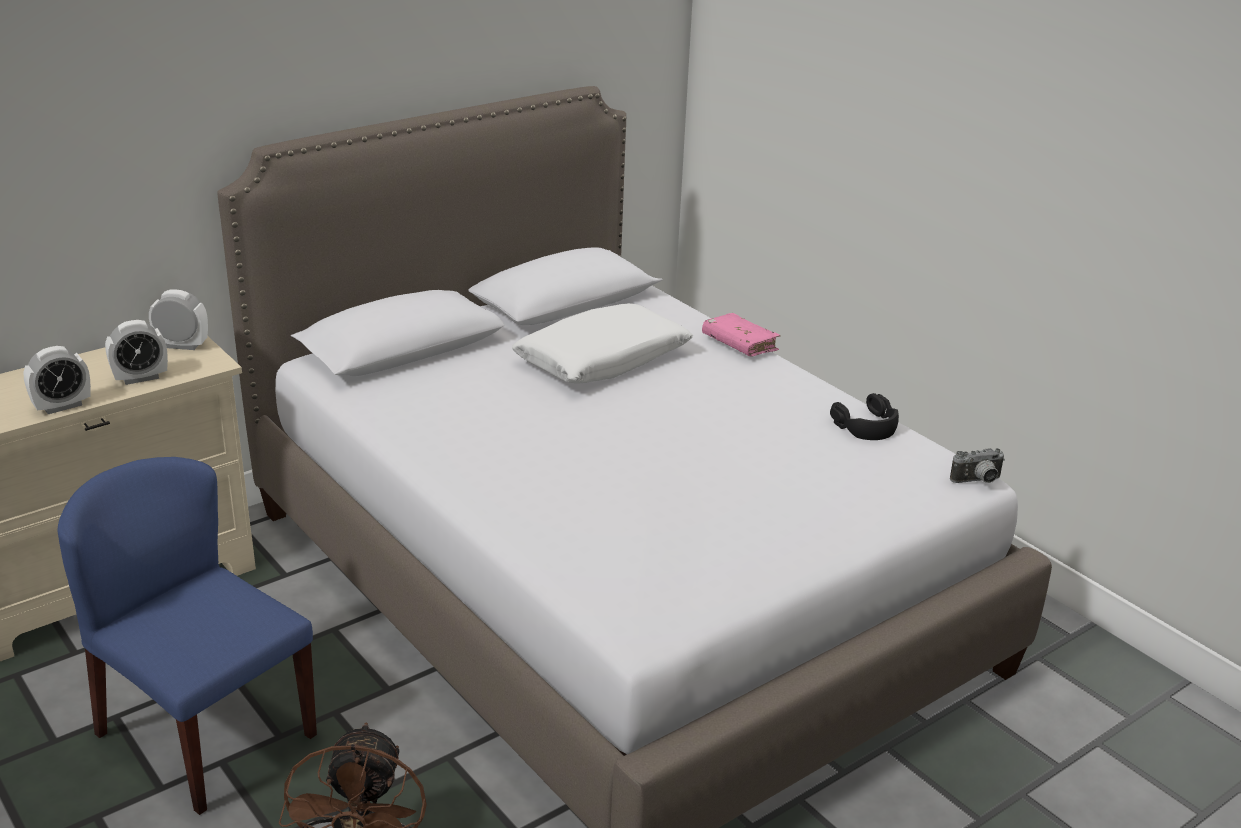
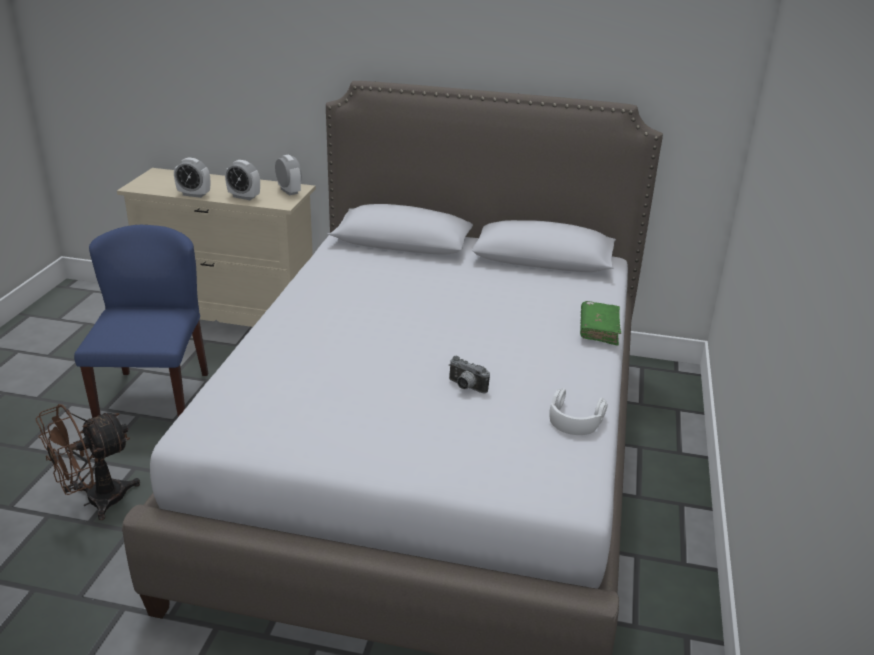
camera: 50 degrees right, 0 degrees up
white pillow [512,303,693,383] -> none
pink book [702,313,780,357] -> green book [580,301,621,346]
black headphones [830,393,899,440] -> white headphones [549,388,608,435]
camera [950,448,1005,483] -> camera moved to [449,356,490,393]

